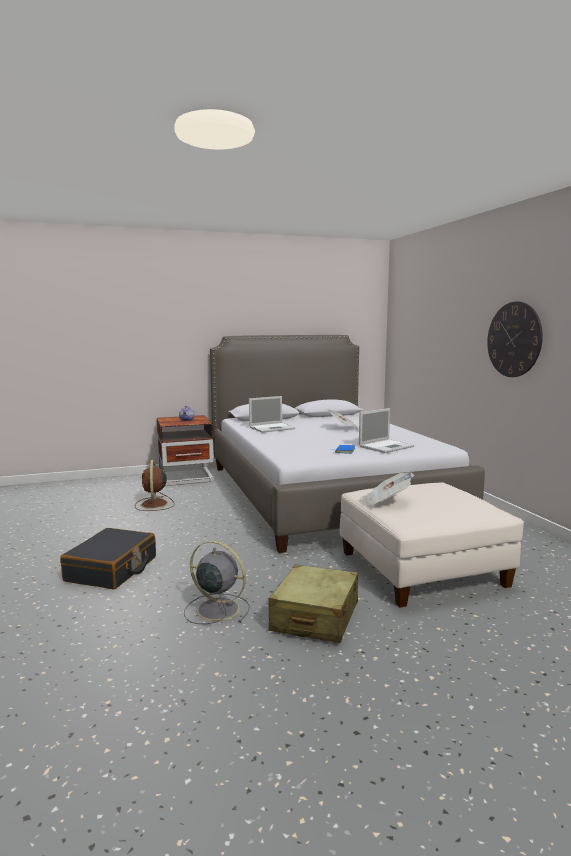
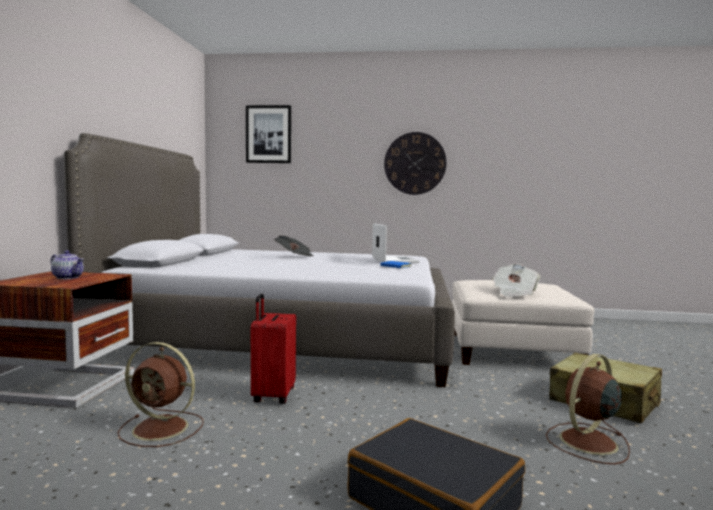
camera: 65 degrees left, 5 degrees down
grey fan [184,541,250,624] -> brown fan [546,354,630,464]
laptop [249,396,295,433] -> none
none -> picture [246,105,291,163]
none -> red suitcase [251,294,296,404]

